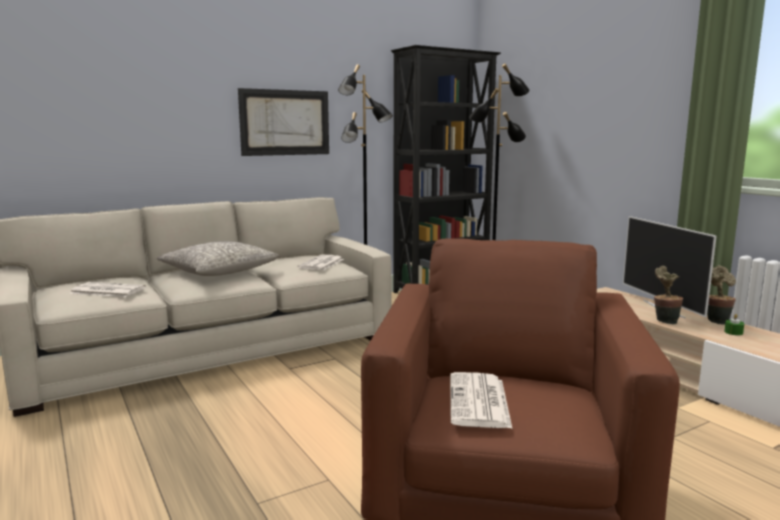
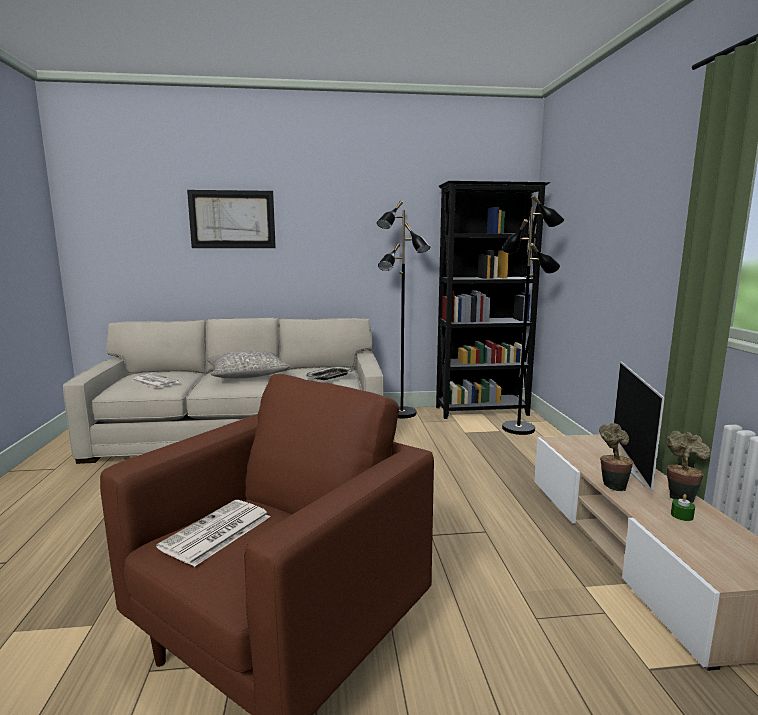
camera: 25 degrees right, 0 degrees up
picture [238,88,329,156] -> picture moved to [187,190,276,248]
newspaper [298,255,344,271] -> tray [306,367,354,380]

